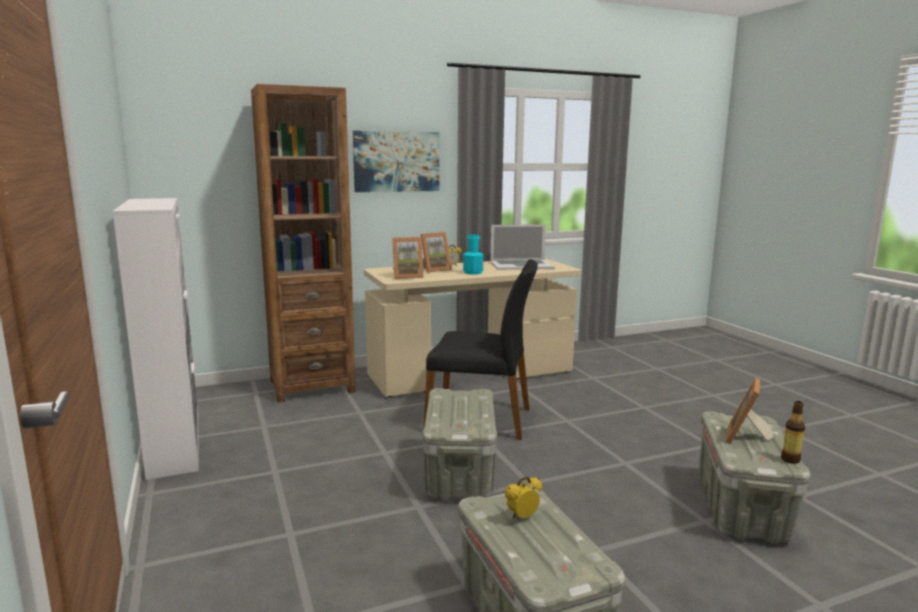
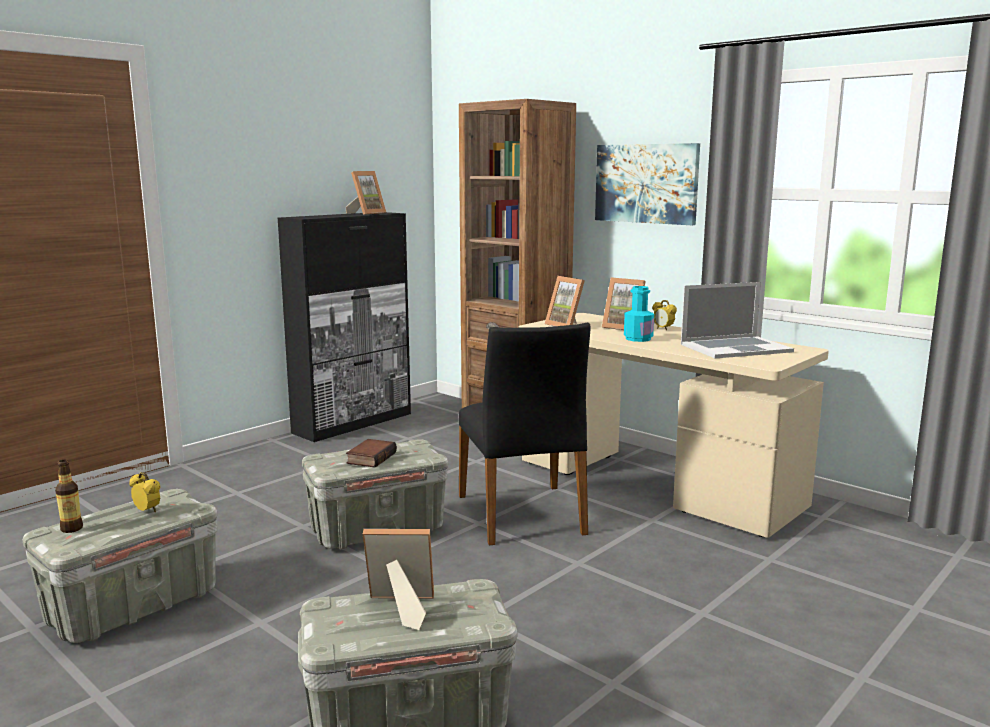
camera: 65 degrees right, 0 degrees up
white cabinet [112,198,199,480] -> black cabinet [278,212,411,442]
laptop [490,224,555,270] -> laptop turned 75 degrees counterclockwise [681,282,794,358]
bottle [781,401,805,464] -> bottle moved to [55,460,83,533]
none -> picture frame [346,171,386,215]
none -> book [346,439,397,468]

